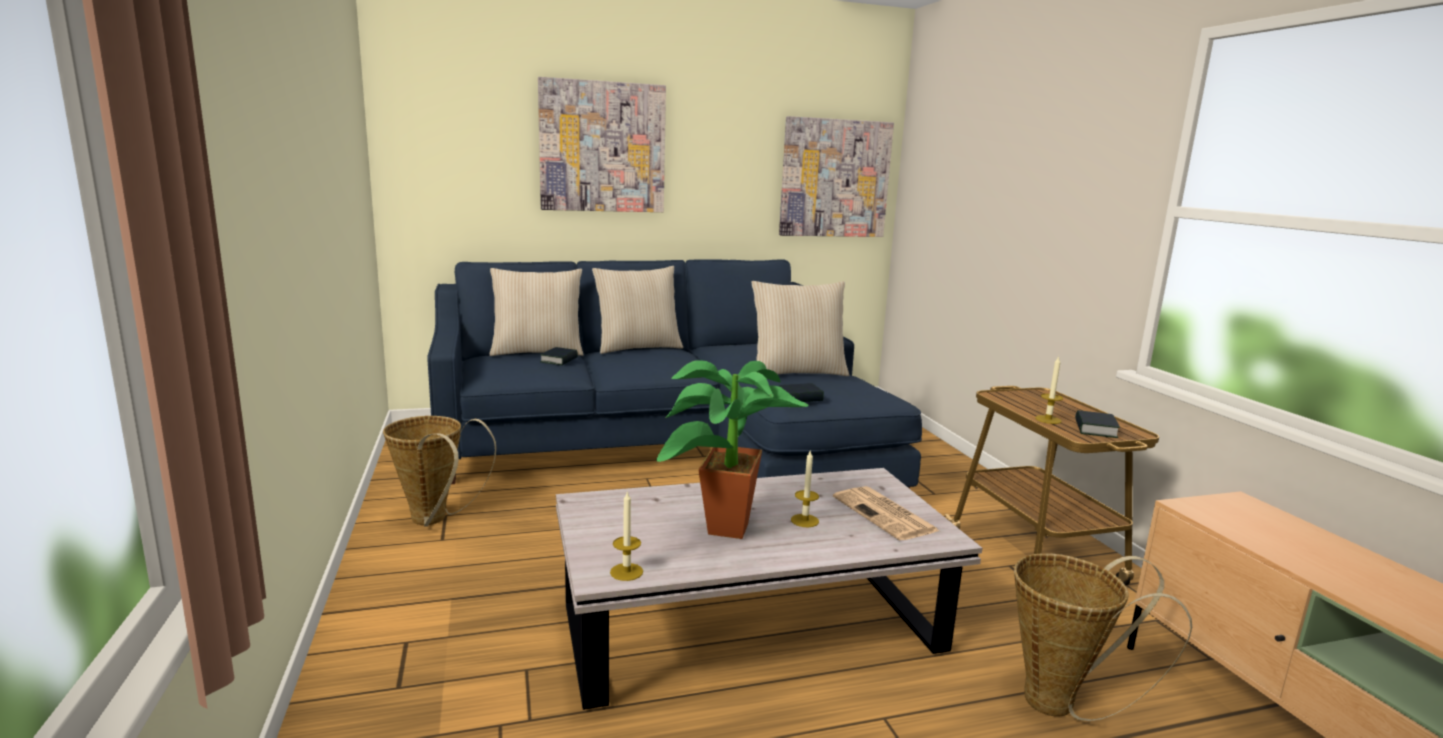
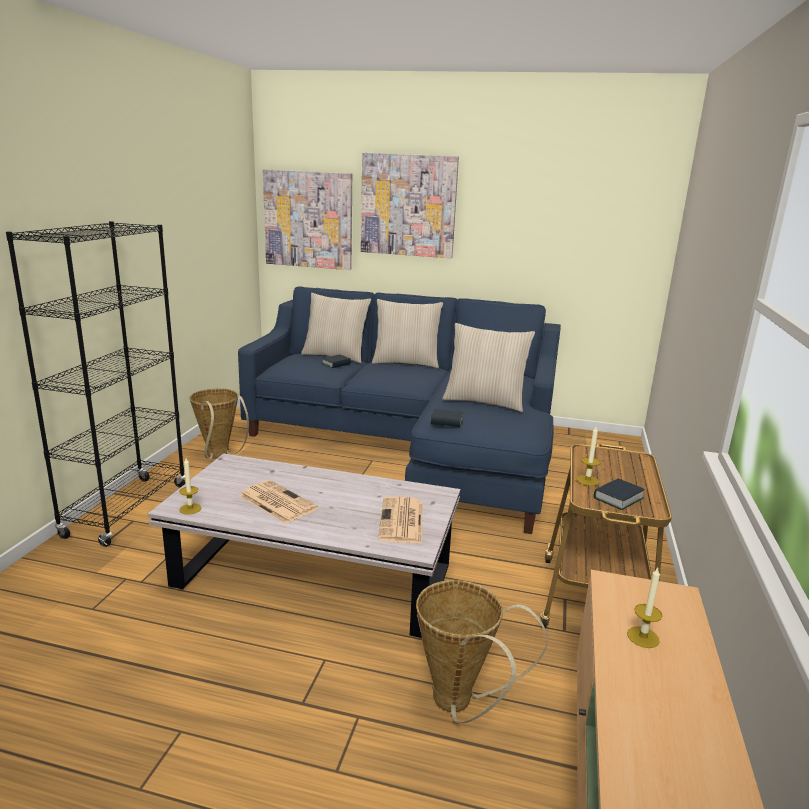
camera: 30 degrees right, 5 degrees up
potted plant [656,360,809,539] -> newspaper [239,480,318,524]
picture [779,116,894,237] -> picture moved to [263,170,352,270]
candle [791,449,819,527] -> candle moved to [627,567,663,648]
none -> black bookcase [6,221,185,547]

